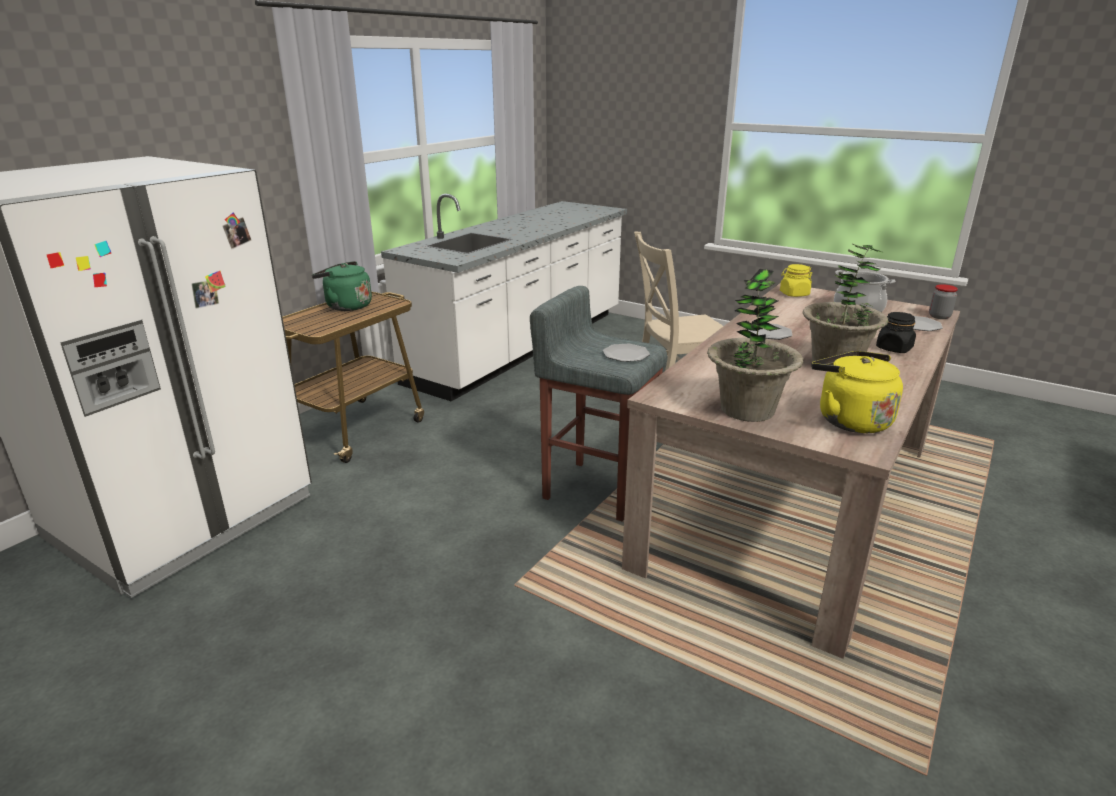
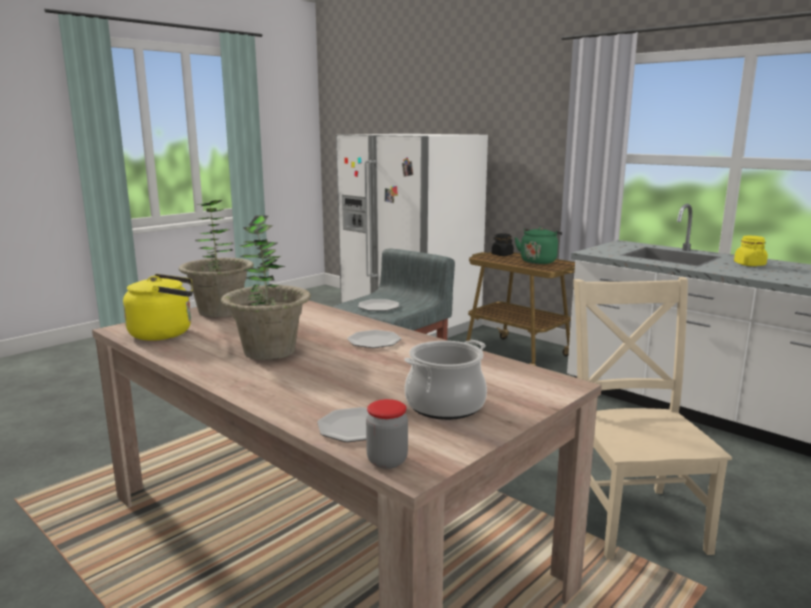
camera: 100 degrees right, 10 degrees down
yellow jar [780,264,812,297] -> yellow jar moved to [734,236,768,266]
black jar [876,312,916,353] -> black jar moved to [492,233,514,256]

